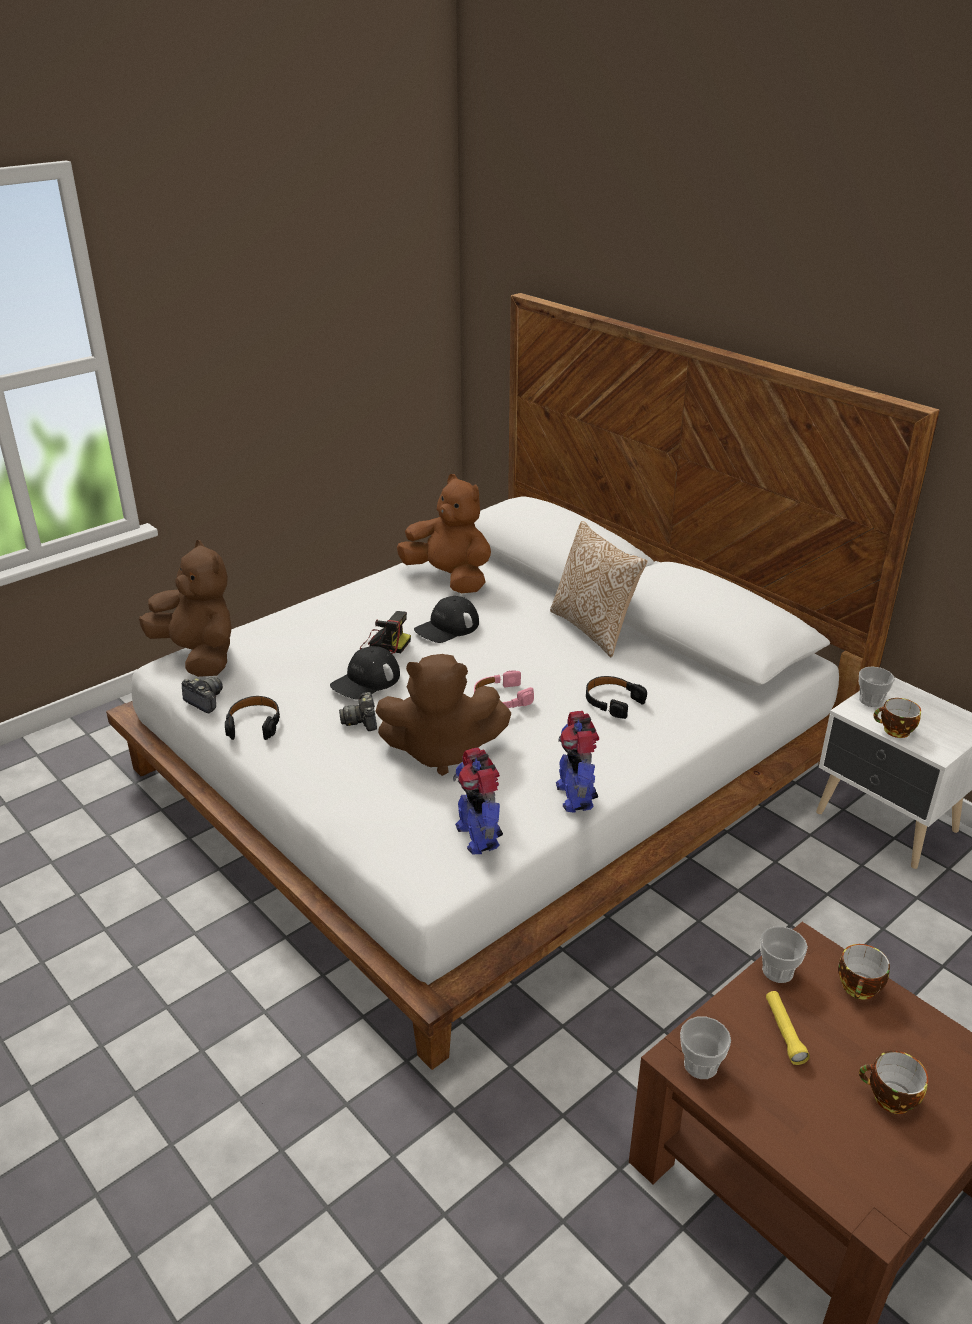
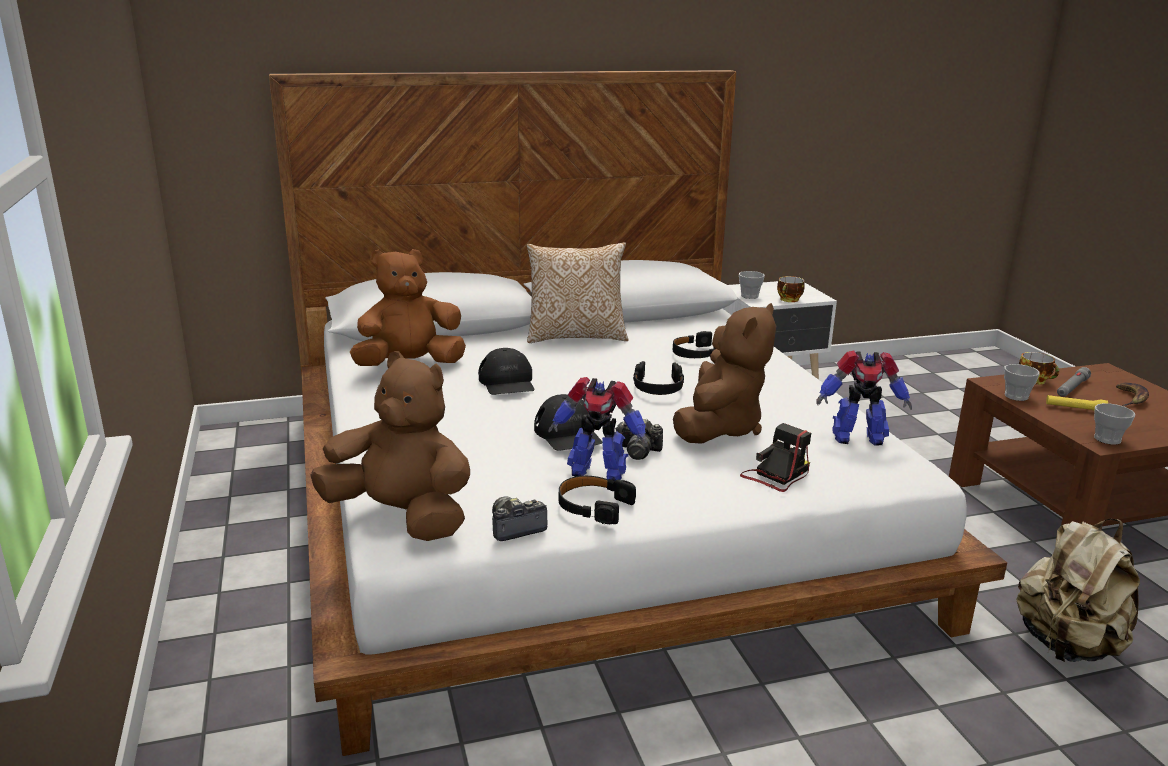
camera: 65 degrees left, 10 degrees down
brown plush toy [139,540,232,677] -> brown plush toy turned 45 degrees clockwise [311,351,470,541]
camera [360,611,411,654] -> camera moved to [740,423,811,492]
pink headphones [474,670,534,708] -> black headphones [633,361,684,395]
toy robot [556,711,599,813] -> toy robot moved to [548,377,648,481]
cup [859,1051,928,1114] -> banana [1116,383,1149,406]
none -> beige backpack [1016,519,1140,662]
none -> grey flashlight [1057,367,1091,397]

